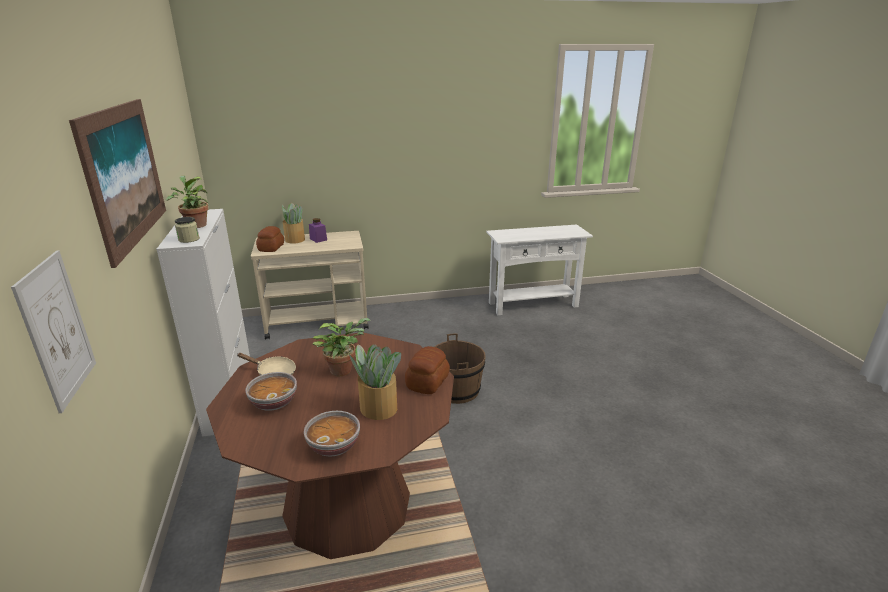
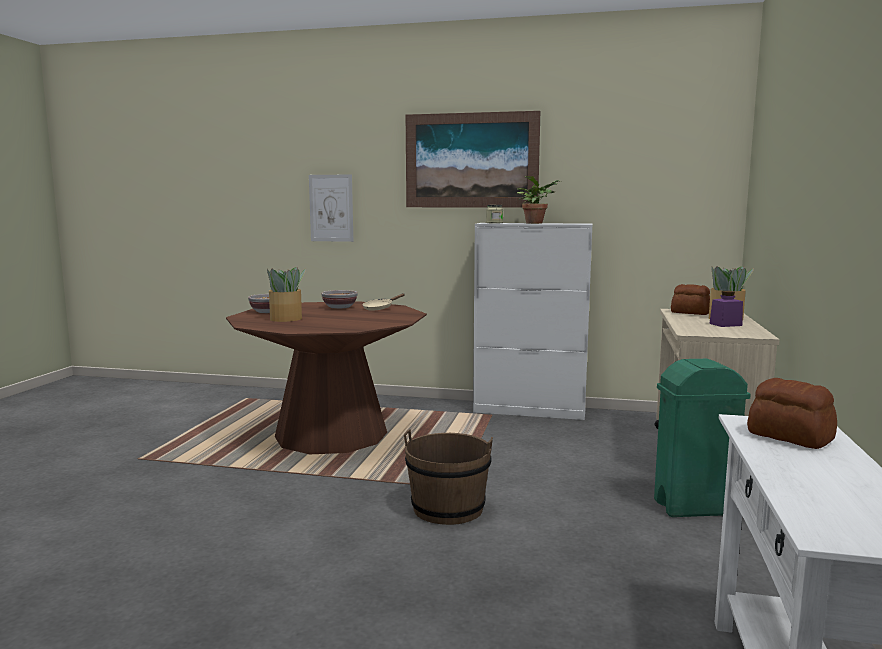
camera: 115 degrees right, 15 degrees down
potted plant [312,318,371,376] -> none
bread [405,346,450,394] -> bread moved to [747,378,837,449]
none -> green trash can [654,359,751,517]

